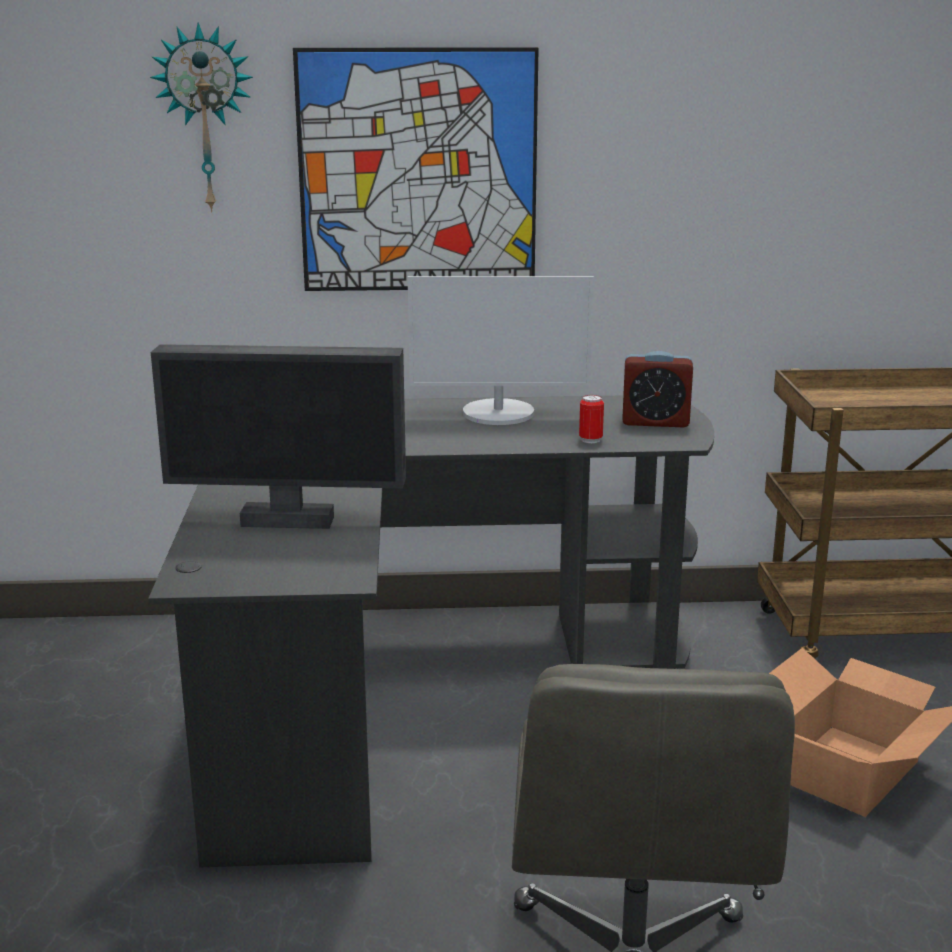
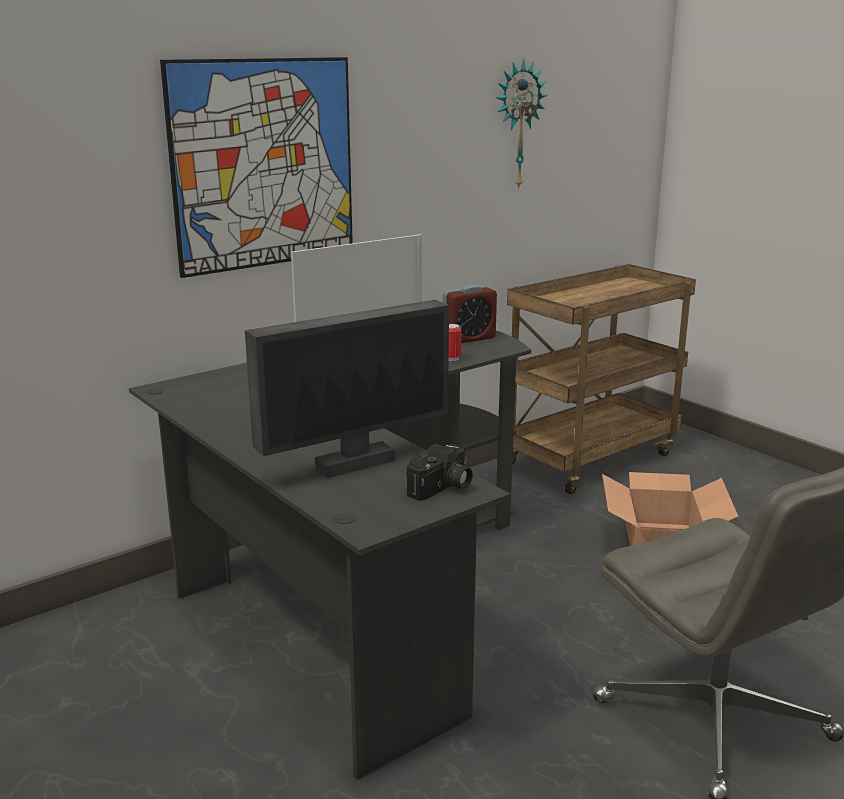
camera: 35 degrees left, 0 degrees up
wall clock [150,22,253,212] -> wall clock moved to [496,59,547,190]
none -> camera [407,444,473,501]

